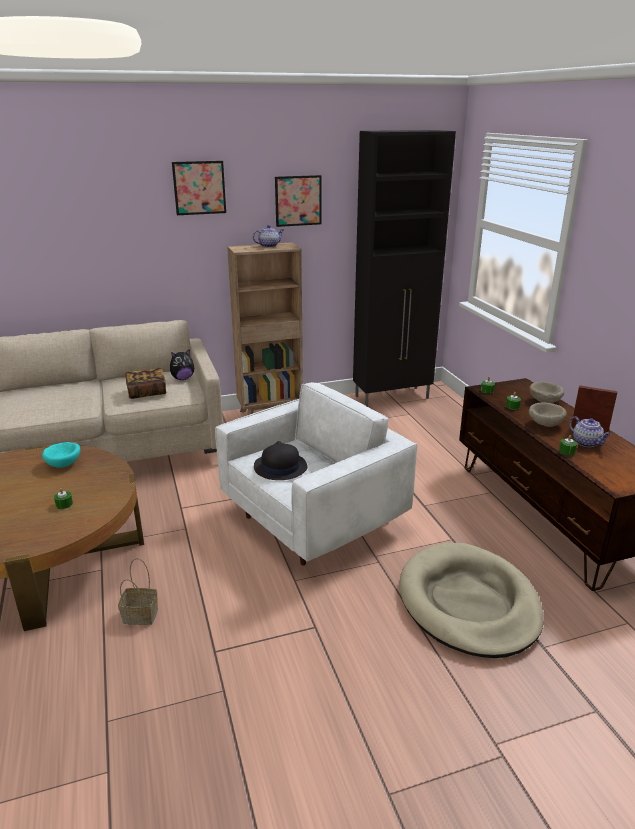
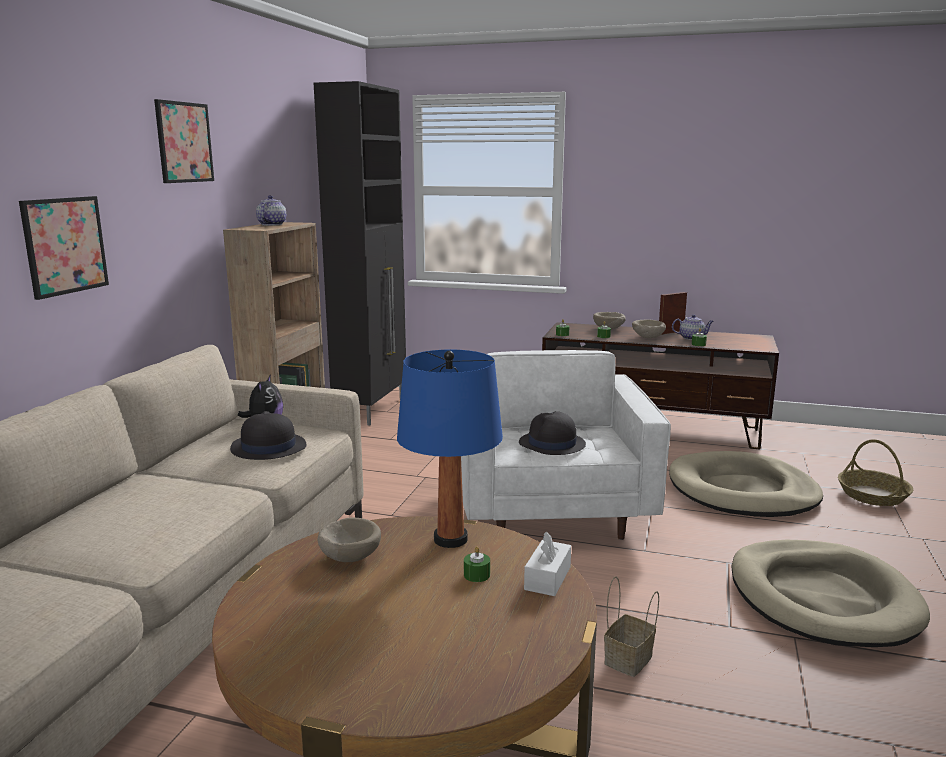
camera: 55 degrees left, 10 degrees down
turquoise bowl [42,442,80,468] -> beige bowl [318,518,381,562]
book [125,368,166,399] -> black hat [230,411,306,460]
picture [275,175,322,227] -> picture moved to [19,196,109,300]
none -> blue table lamp [397,349,503,548]
none -> white tissue box [524,532,571,596]
none -> beige dog bed [731,540,930,647]
none -> basket [838,439,913,506]

